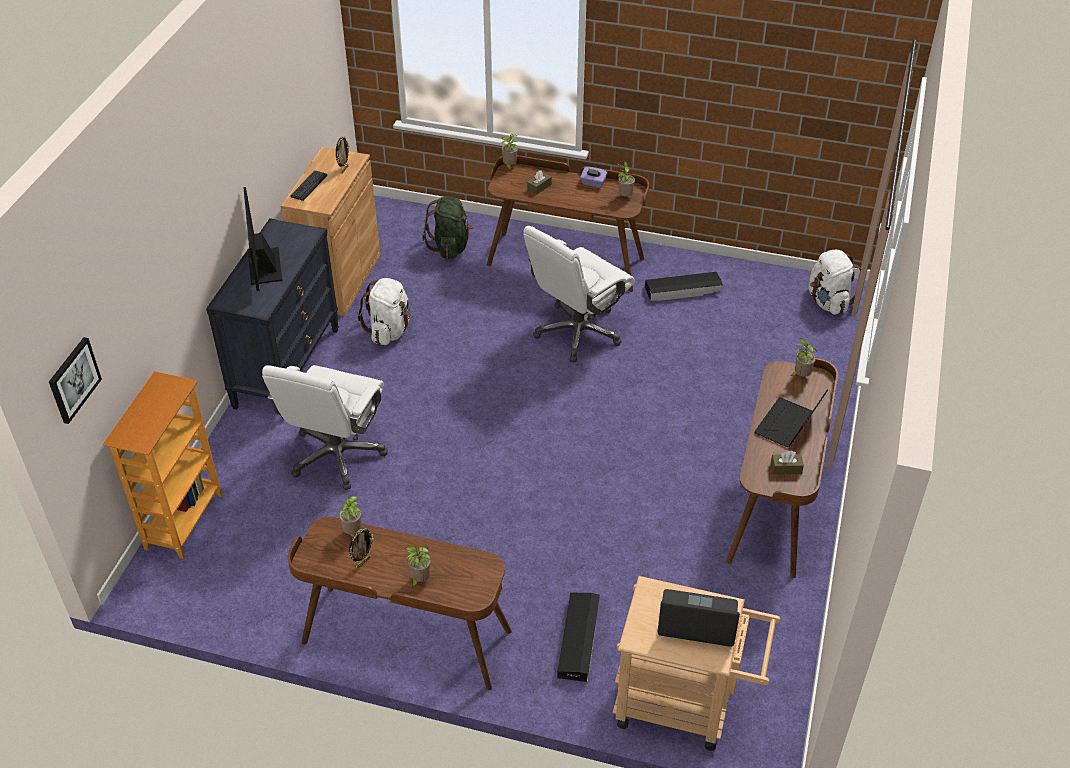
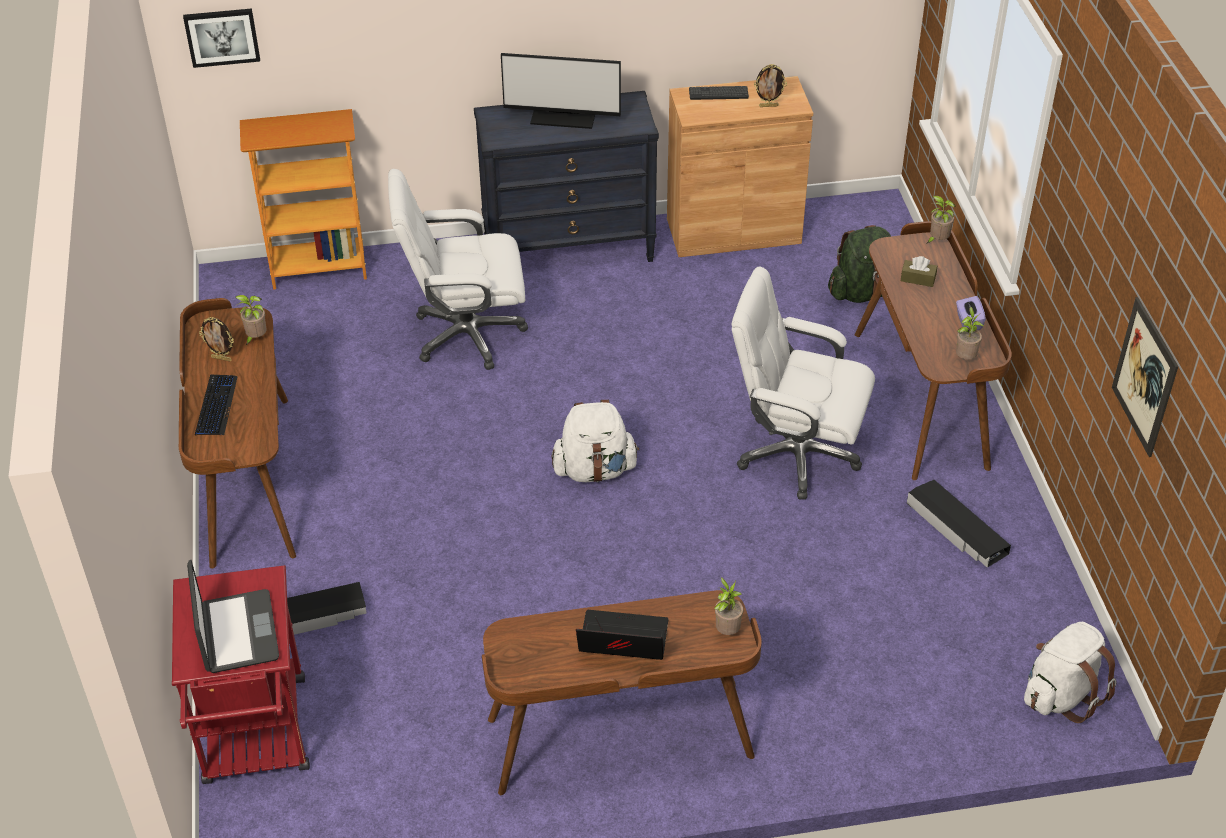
camera: 65 degrees right, 0 degrees up
monitor [243,187,282,291] -> monitor turned 135 degrees counterclockwise [501,53,621,129]
white backpack [358,278,411,345] -> white backpack moved to [551,400,639,482]
potted plant [405,546,431,588] -> keyboard [195,375,238,435]
beige cart [613,576,781,751] -> red cart [172,565,310,784]
brown tissue box [771,451,804,475] -> none
none -> picture [1112,297,1178,457]

